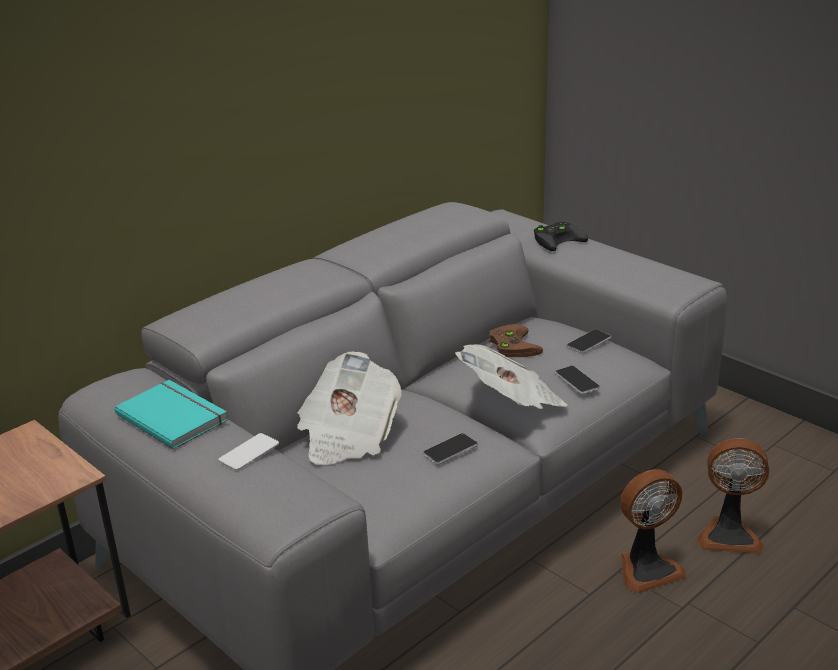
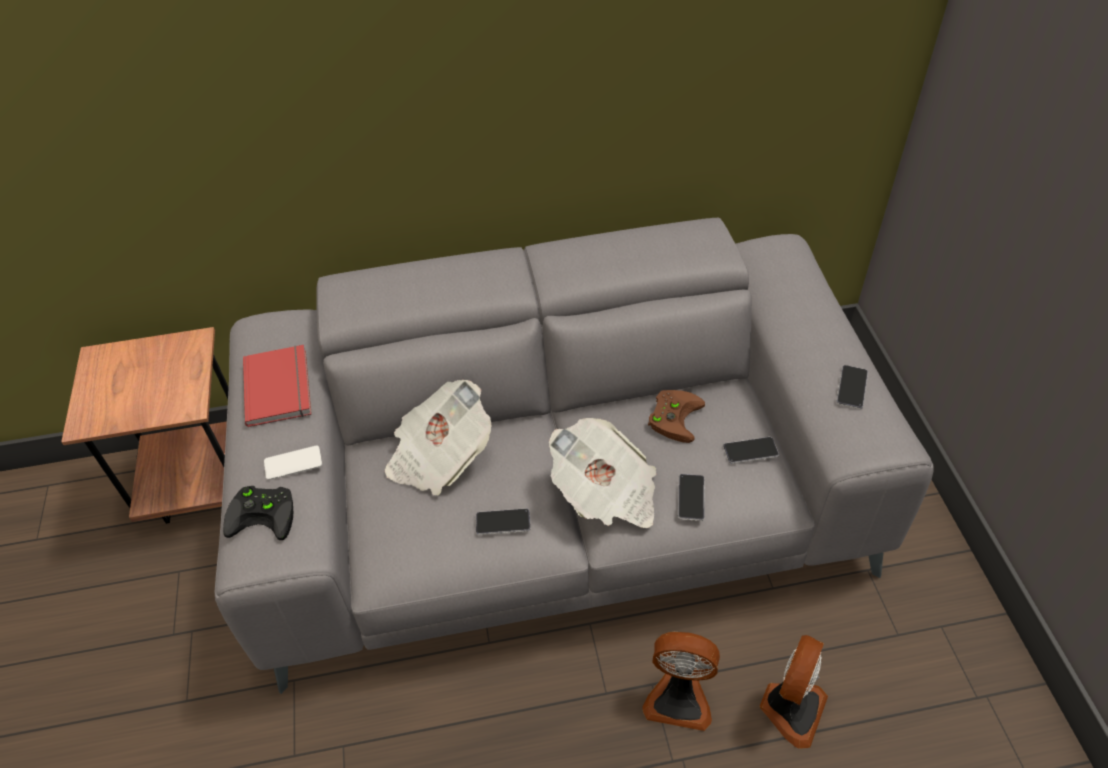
camera: 35 degrees right, 20 degrees up
turquoise book [115,380,228,450] -> red book [243,345,312,427]
black game controller [534,222,588,251] -> black game controller moved to [223,486,293,540]
fan [697,438,769,554] -> fan turned 105 degrees counterclockwise [760,635,828,749]
none -> phone [836,365,868,409]

